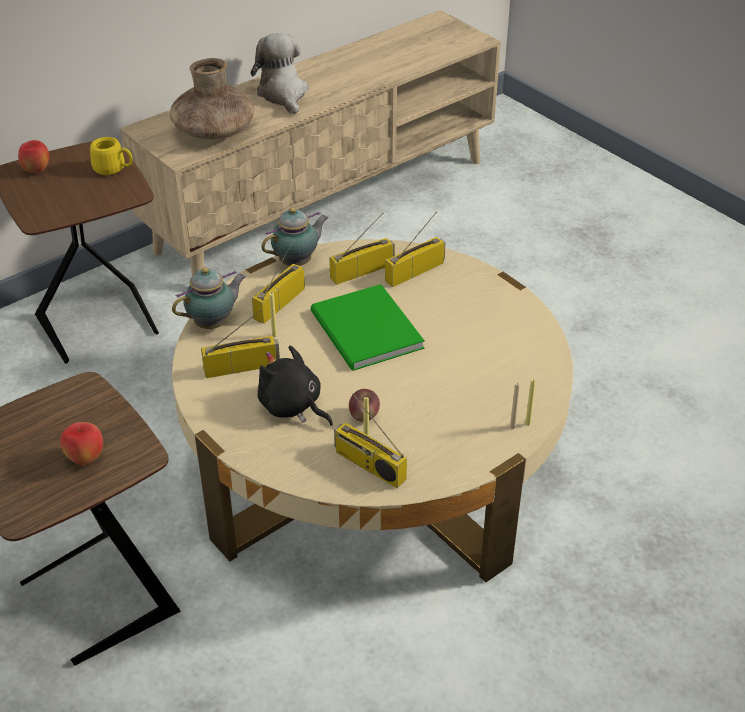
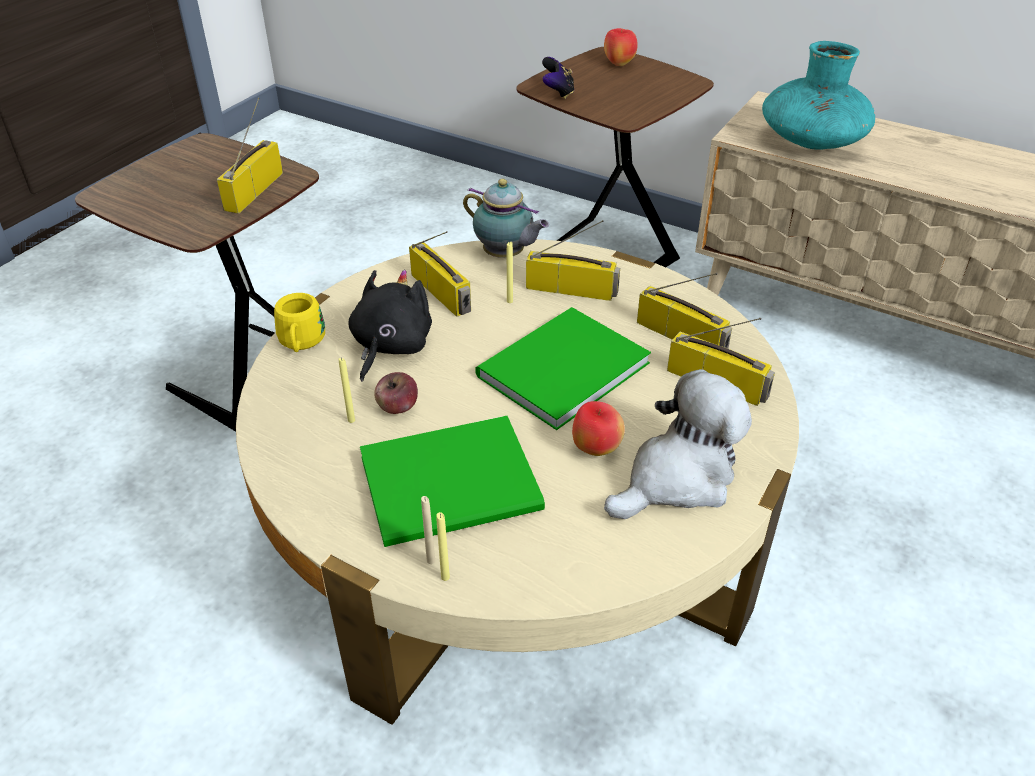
camera: 70 degrees right, 0 degrees up
apple [60,422,103,465] -> apple moved to [572,401,625,456]
yellow mug [90,137,133,175] -> yellow mug moved to [274,293,325,352]
brown vase [170,58,254,140] -> turquoise vase [762,41,875,150]
plush toy [251,33,309,115] -> plush toy moved to [604,369,752,519]
teapot [261,207,328,266] -> none
radio [334,394,407,488] -> radio moved to [217,97,283,214]
none -> green book [360,416,545,547]
none -> game controller [542,57,574,99]

